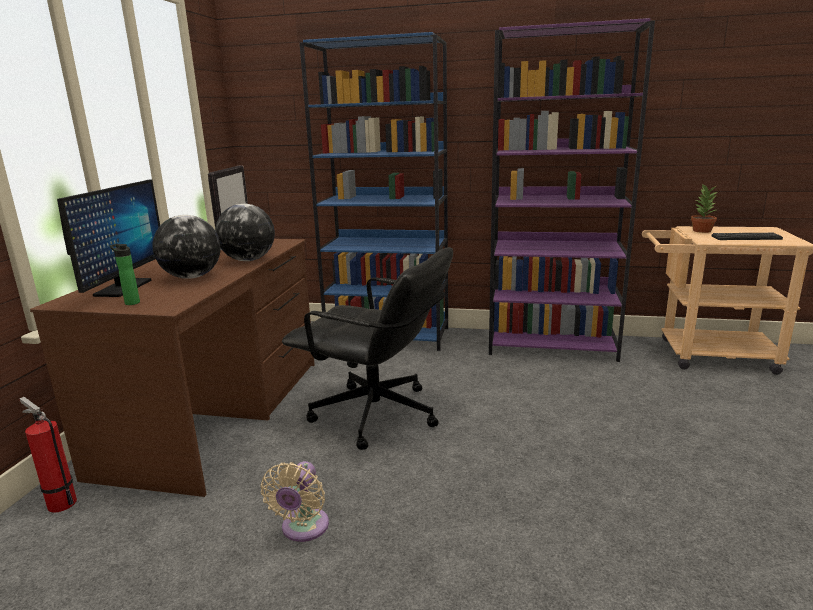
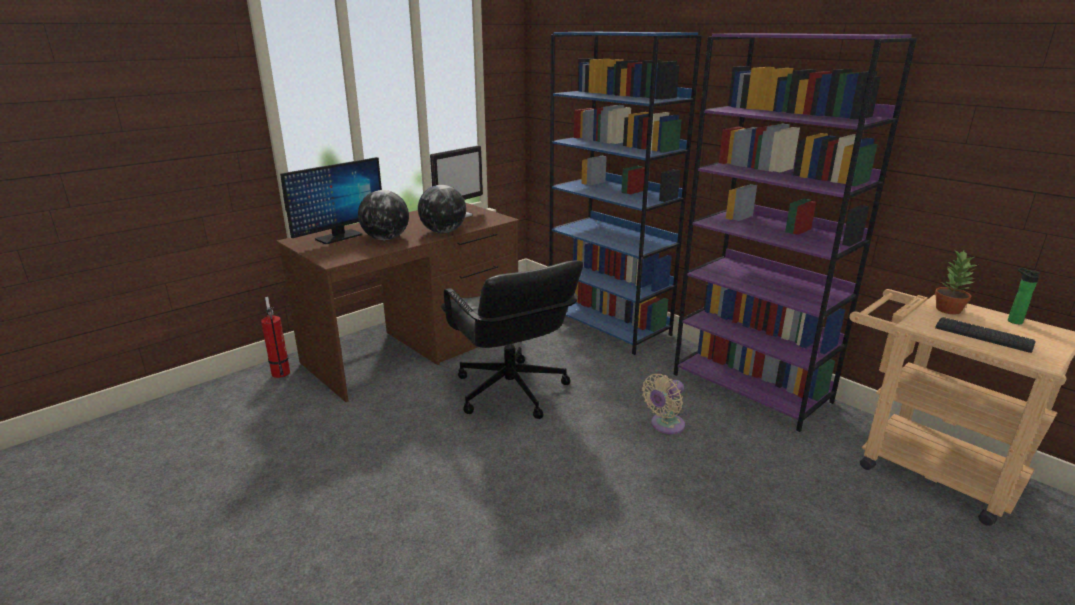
camera: 35 degrees right, 5 degrees up
bottle [110,244,140,305] -> bottle moved to [1008,268,1040,324]
beige fan [261,461,329,542] -> beige fan moved to [642,374,685,434]

